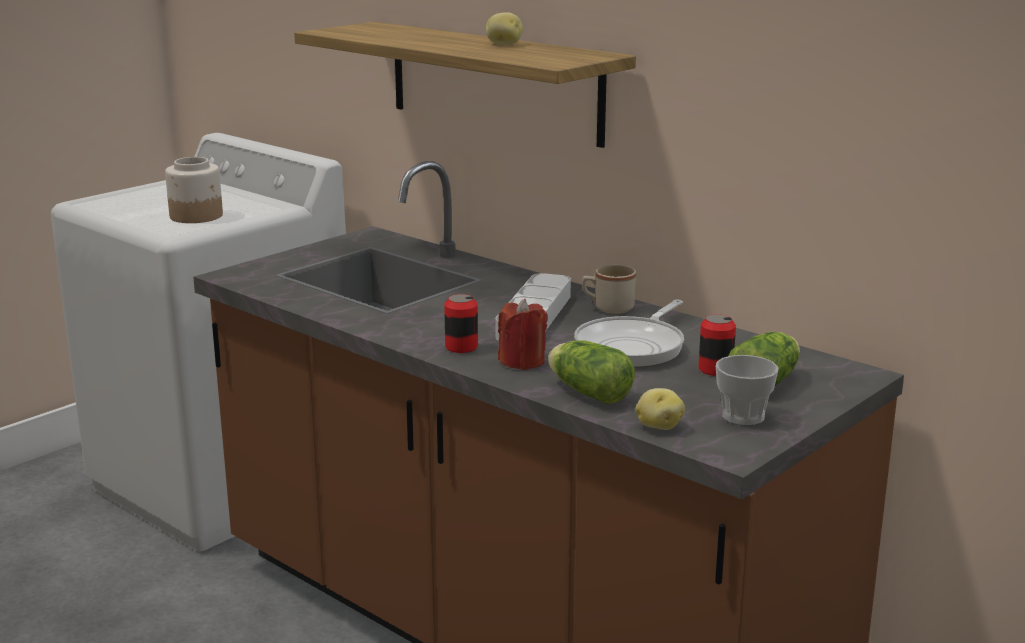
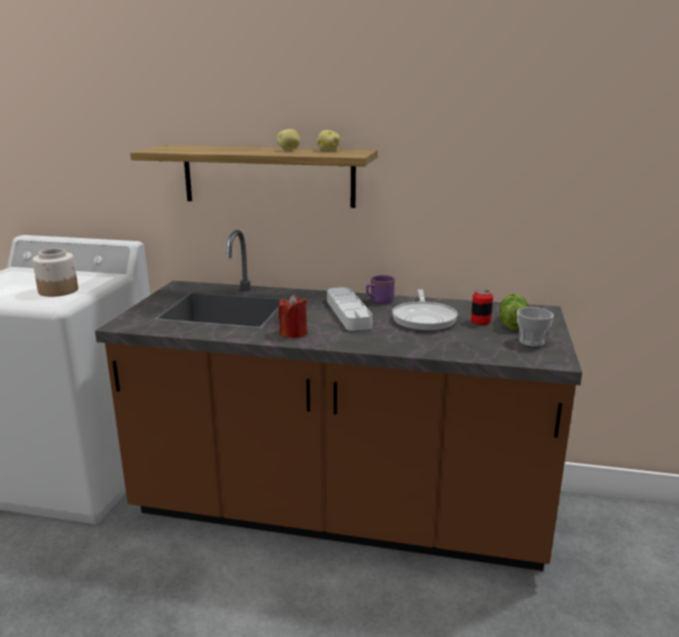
camera: 30 degrees left, 0 degrees up
can [444,294,478,353] -> none
red candle [498,299,548,370] -> red candle moved to [279,295,307,338]
lettuce [548,340,635,404] -> none
beige mug [582,265,636,314] -> purple mug [366,275,395,304]
potato [635,388,685,430] -> potato moved to [316,130,340,151]

